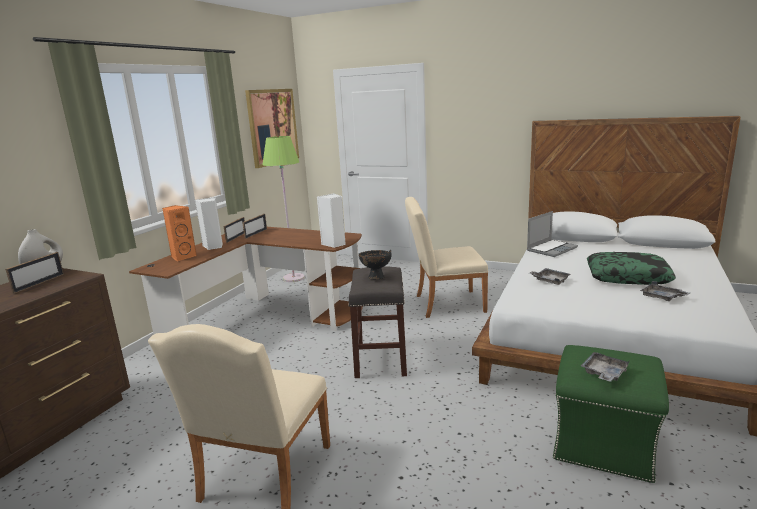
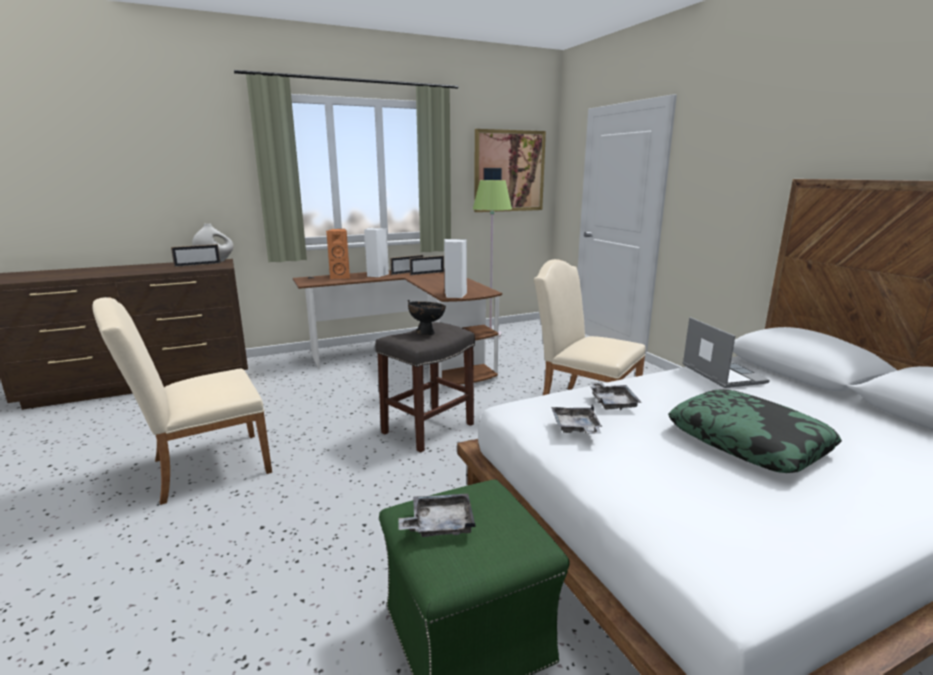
camera: 40 degrees right, 0 degrees up
laptop [527,211,578,257] -> laptop turned 105 degrees counterclockwise [683,317,770,388]
grey tray [640,281,690,301] -> grey tray moved to [551,405,602,434]

